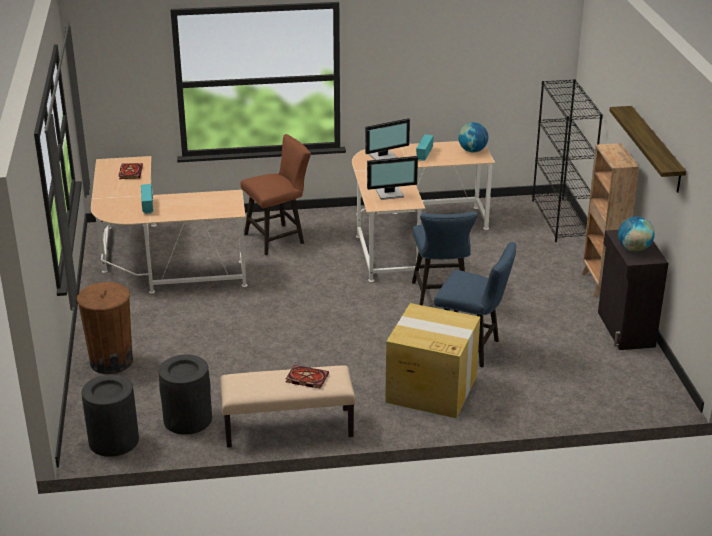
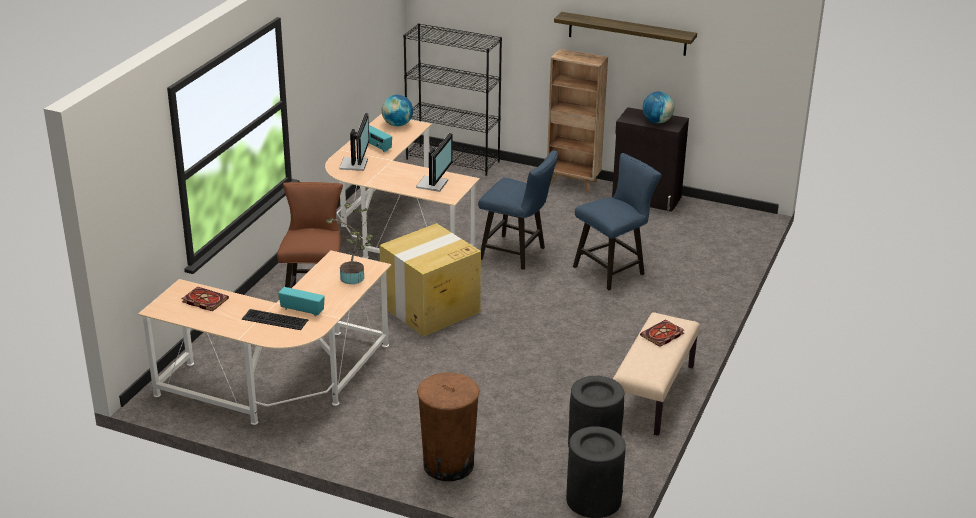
camera: 60 degrees left, 0 degrees up
cardboard box [385,303,480,418] -> cardboard box moved to [379,223,481,336]
none -> keyboard [242,309,308,330]
none -> potted plant [326,203,373,284]

